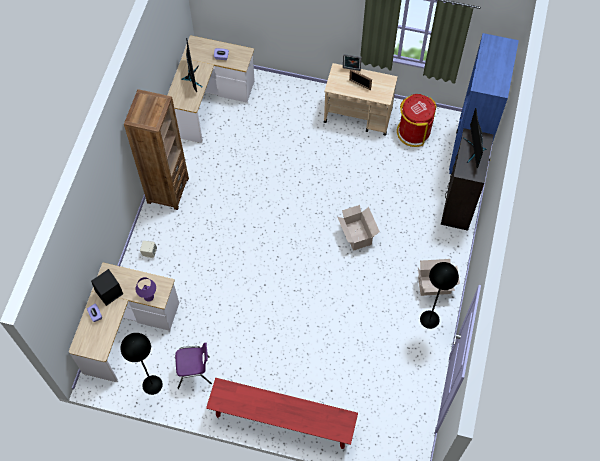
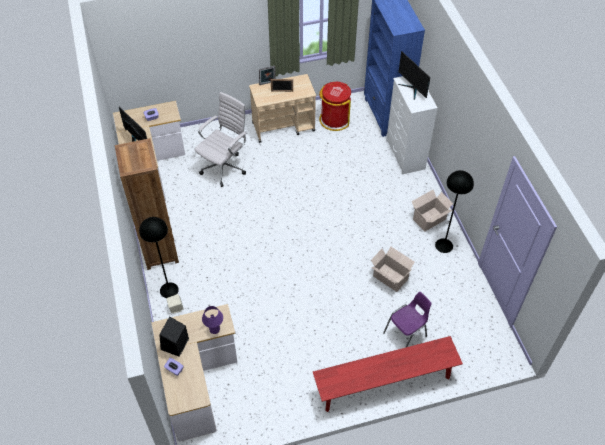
camera: 30 degrees left, 10 degrees down
black floor lamp [120,333,163,395] -> black floor lamp moved to [139,217,179,298]
purple chair [175,343,212,389] -> purple chair moved to [383,292,431,348]
cardboard box [338,205,380,251] -> cardboard box moved to [371,247,415,292]
black dresser [441,128,494,231] -> white dresser [386,76,438,175]
none -> white office chair [194,92,247,187]

